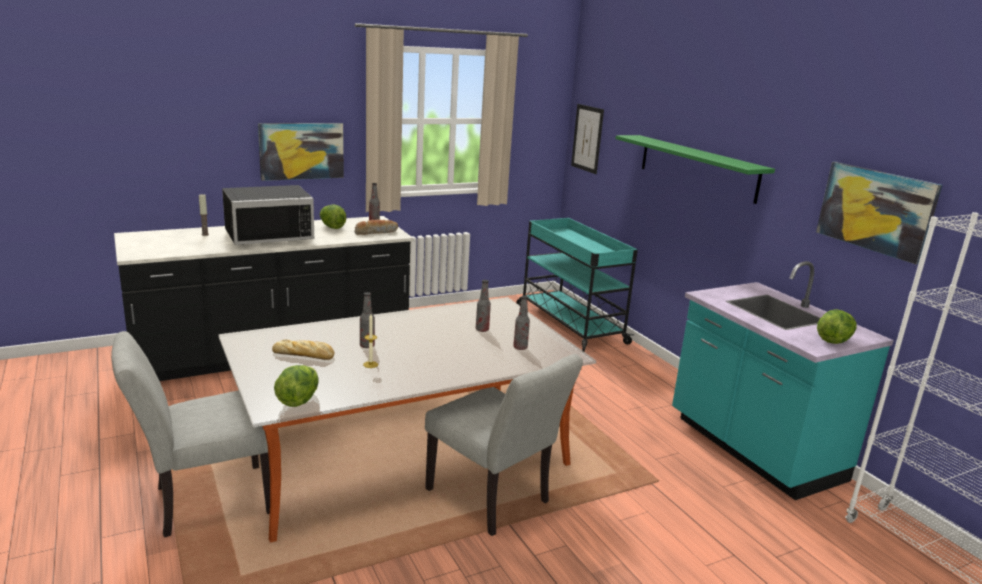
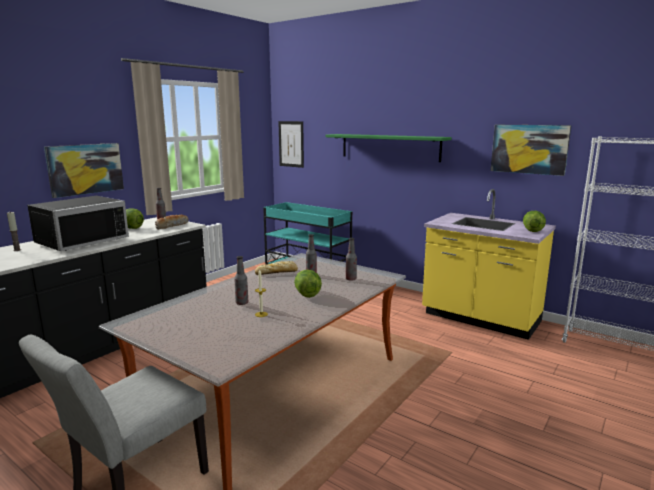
camera: 25 degrees left, 5 degrees down
bread [272,339,335,360] -> bread moved to [255,261,298,275]
lettuce [274,365,319,407] -> lettuce moved to [294,270,322,298]
grey chair [425,354,583,536] -> none
turquoise counter [672,261,894,500] -> yellow counter [422,189,556,340]

